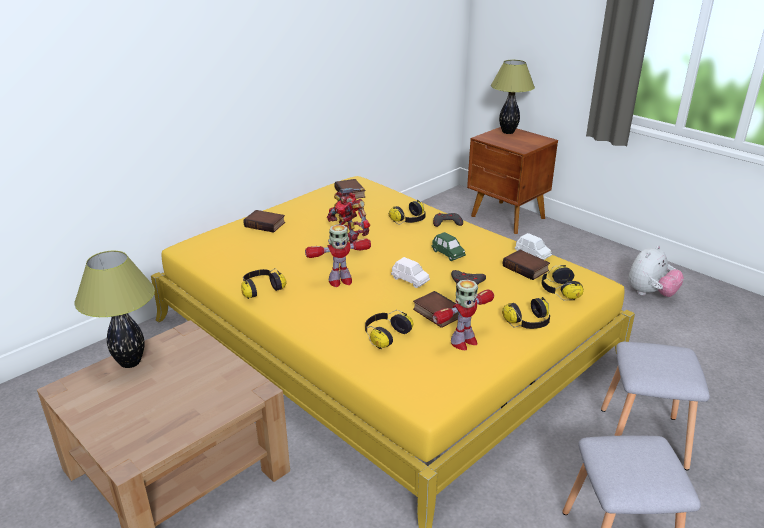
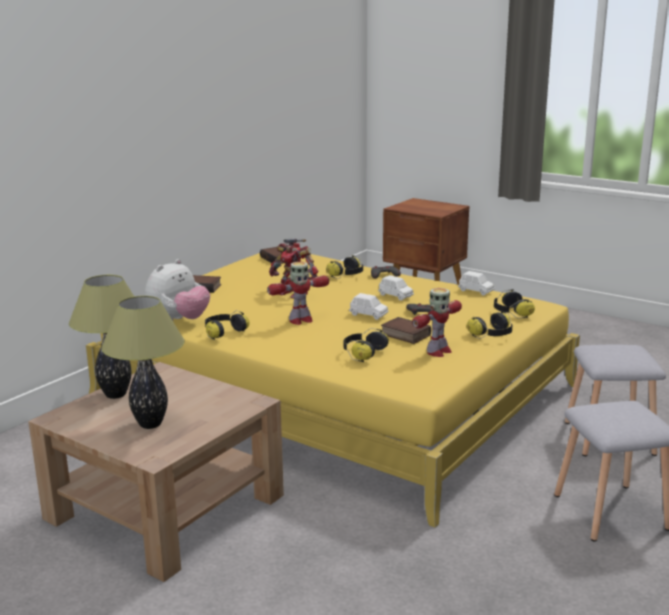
camera: 10 degrees left, 10 degrees down
green toy car [431,232,466,261] -> white toy car [378,275,414,301]
table lamp [491,60,535,134] -> table lamp moved to [101,296,185,429]
book [503,250,550,280] -> none
plush toy [628,245,684,297] -> plush toy moved to [145,259,210,321]

